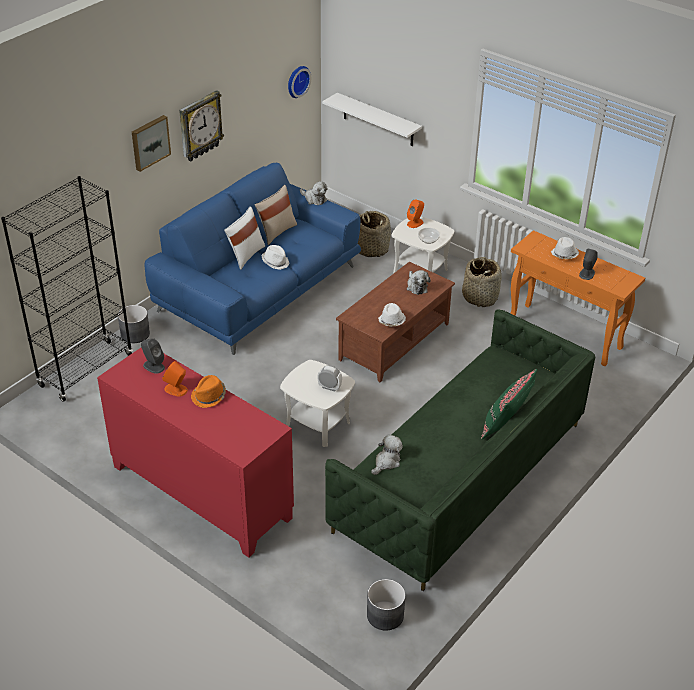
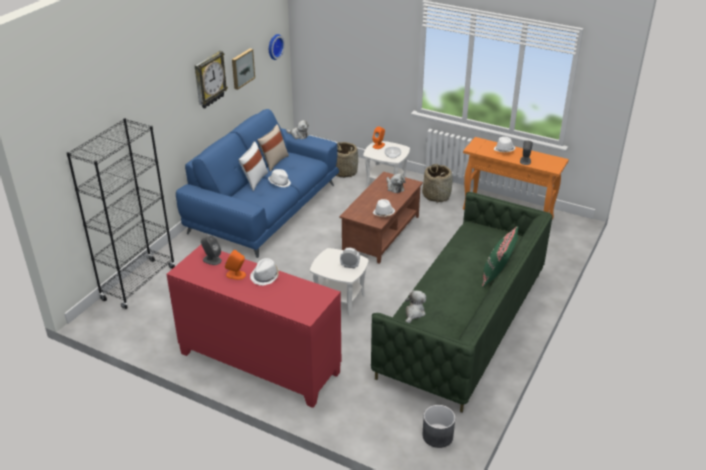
camera: 10 degrees left, 5 degrees down
grey planter [118,305,150,343] -> none
picture [132,115,171,172] -> picture moved to [232,48,255,90]
orange hat [191,375,226,408] -> white hat [250,258,279,286]
white shelf [322,93,422,146] -> none

